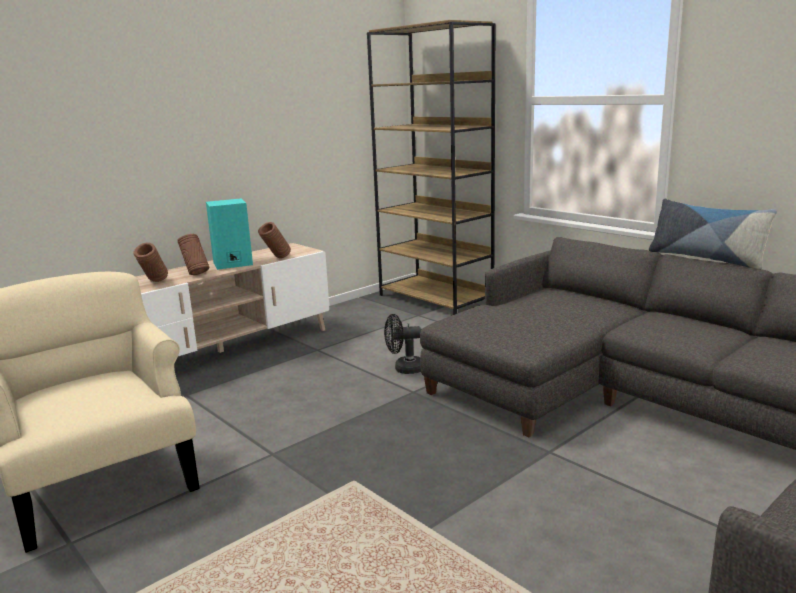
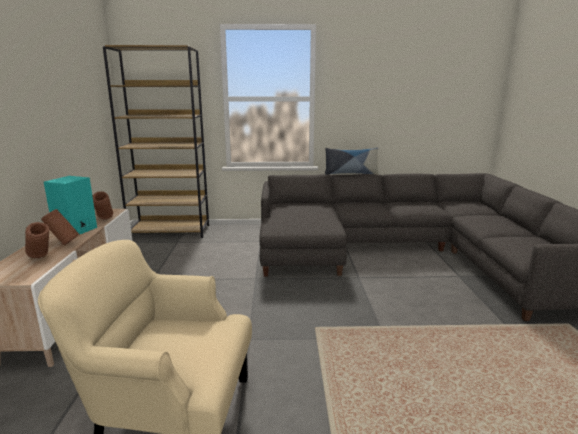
camera: 50 degrees left, 0 degrees up
black fan [384,314,422,374] -> none

